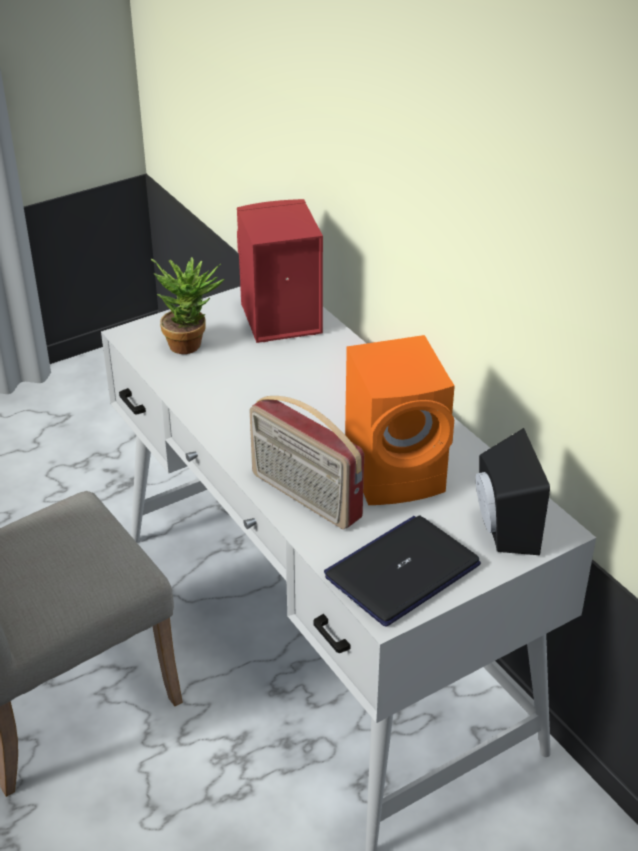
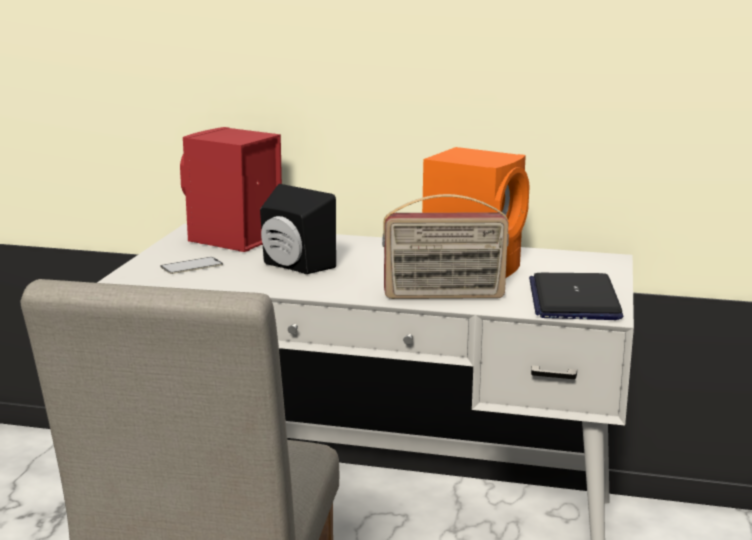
camera: 45 degrees left, 20 degrees down
potted plant [151,257,225,354] -> phone [161,257,223,274]
black speaker [476,428,550,555] -> black speaker moved to [260,184,336,274]

